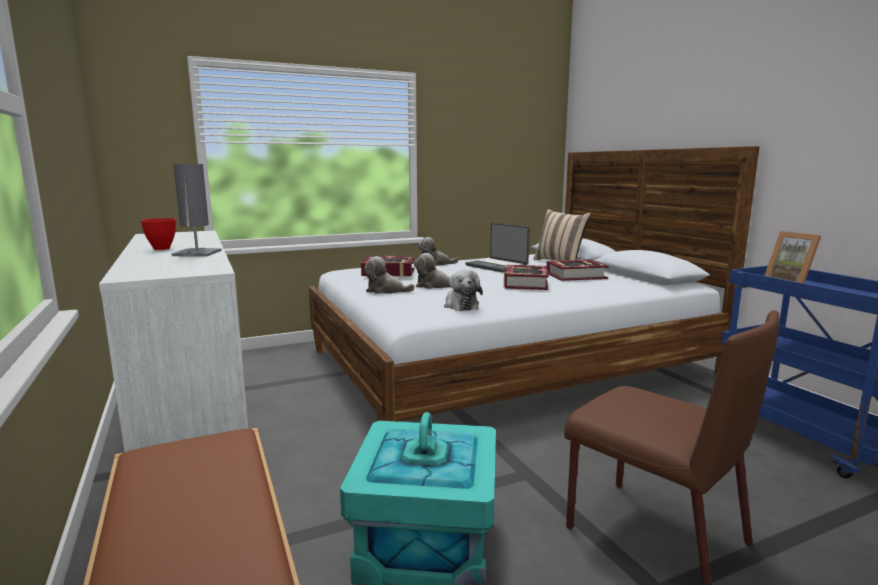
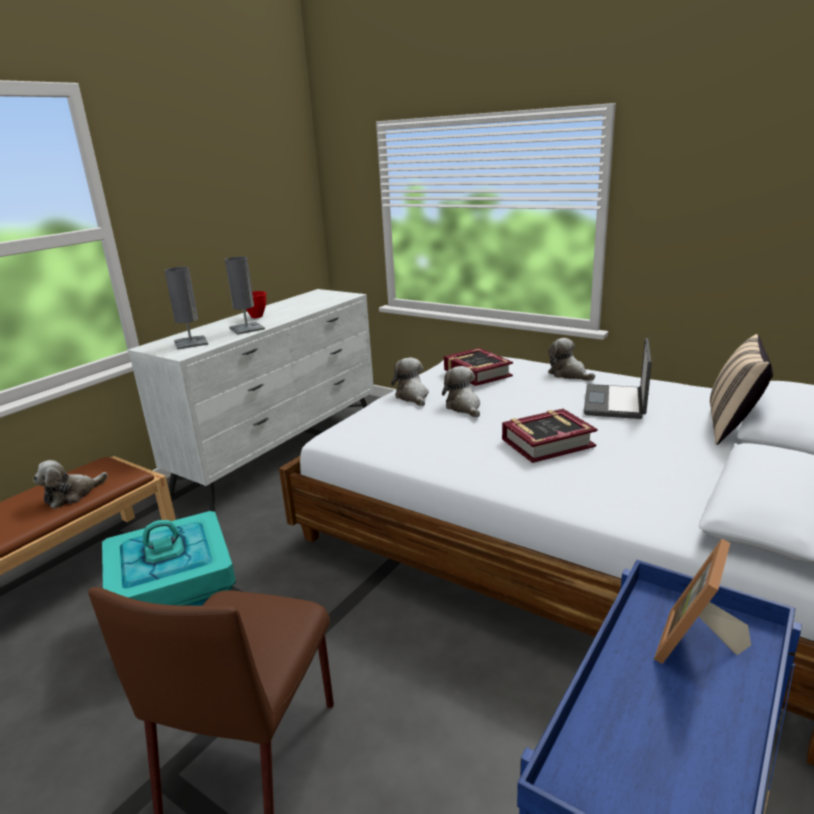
camera: 60 degrees right, 10 degrees up
plush toy [444,270,483,311] -> plush toy moved to [33,460,108,509]
book [547,259,609,281] -> none
none -> grey table lamp [164,267,208,350]

